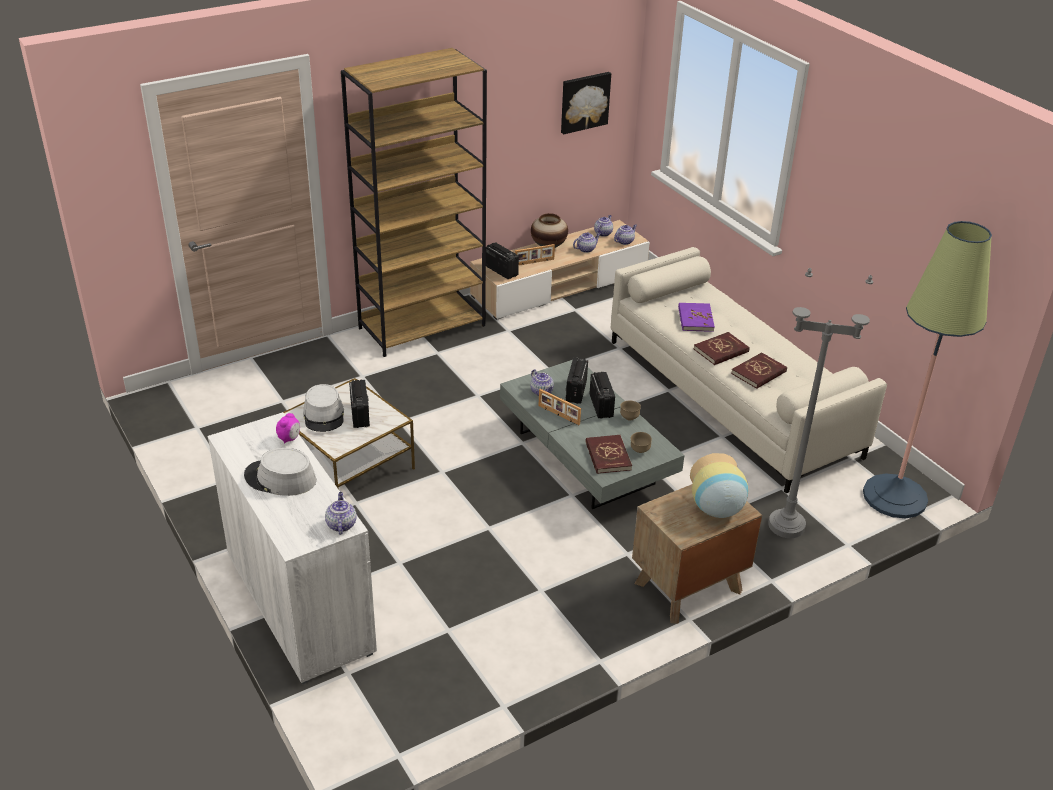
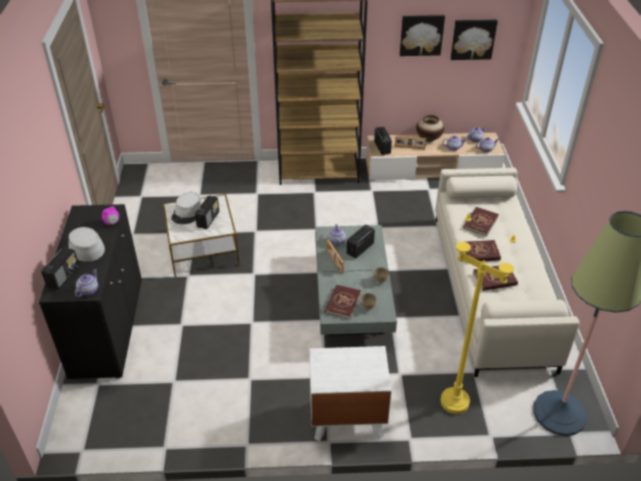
camera: 30 degrees right, 5 degrees up
white cabinet [207,412,377,684] -> black cabinet [39,204,142,380]
radio [590,372,615,419] -> radio moved to [41,247,79,290]
brown nightstand [632,484,762,624] -> white nightstand [309,346,392,442]
purple book [678,303,715,332] -> red book [463,207,499,236]
vase [690,453,748,518] -> none
grey floor lamp [768,268,873,538] -> yellow floor lamp [441,214,516,414]
none -> picture [400,15,445,56]

